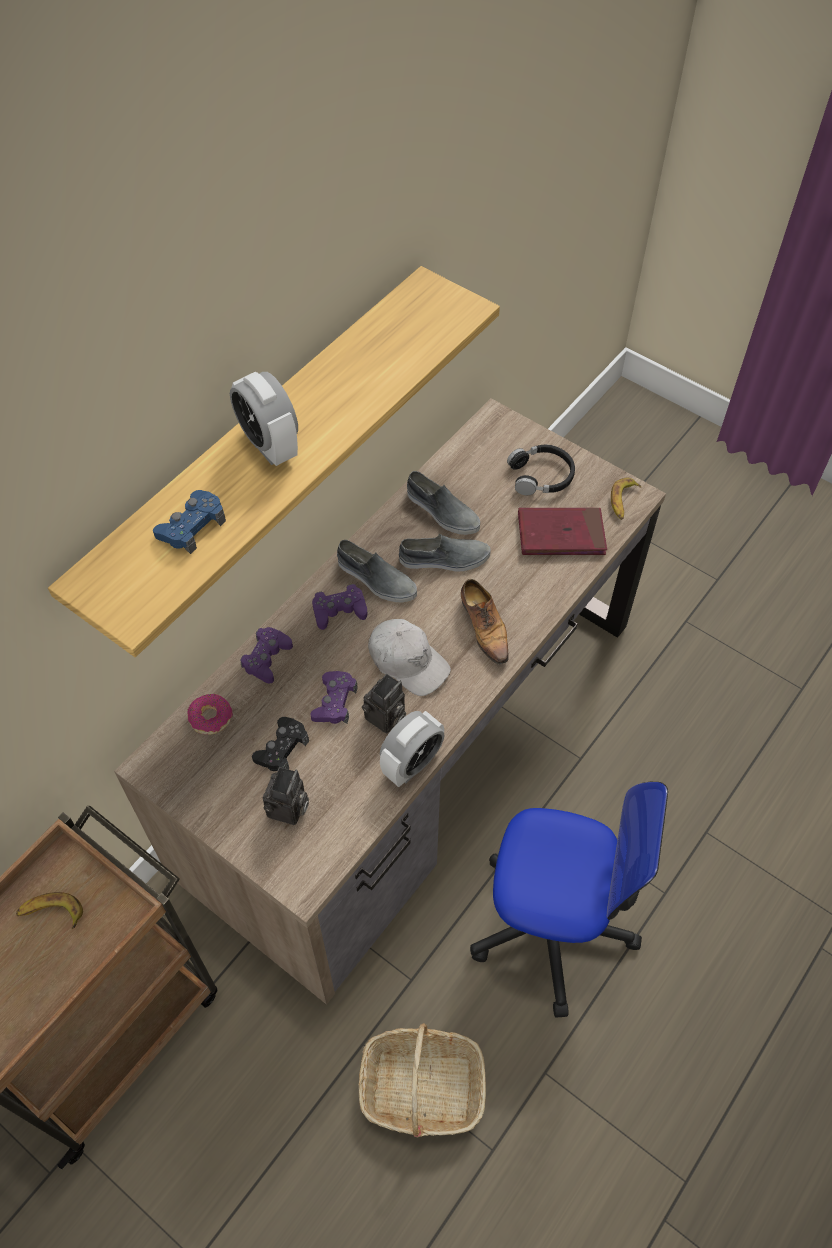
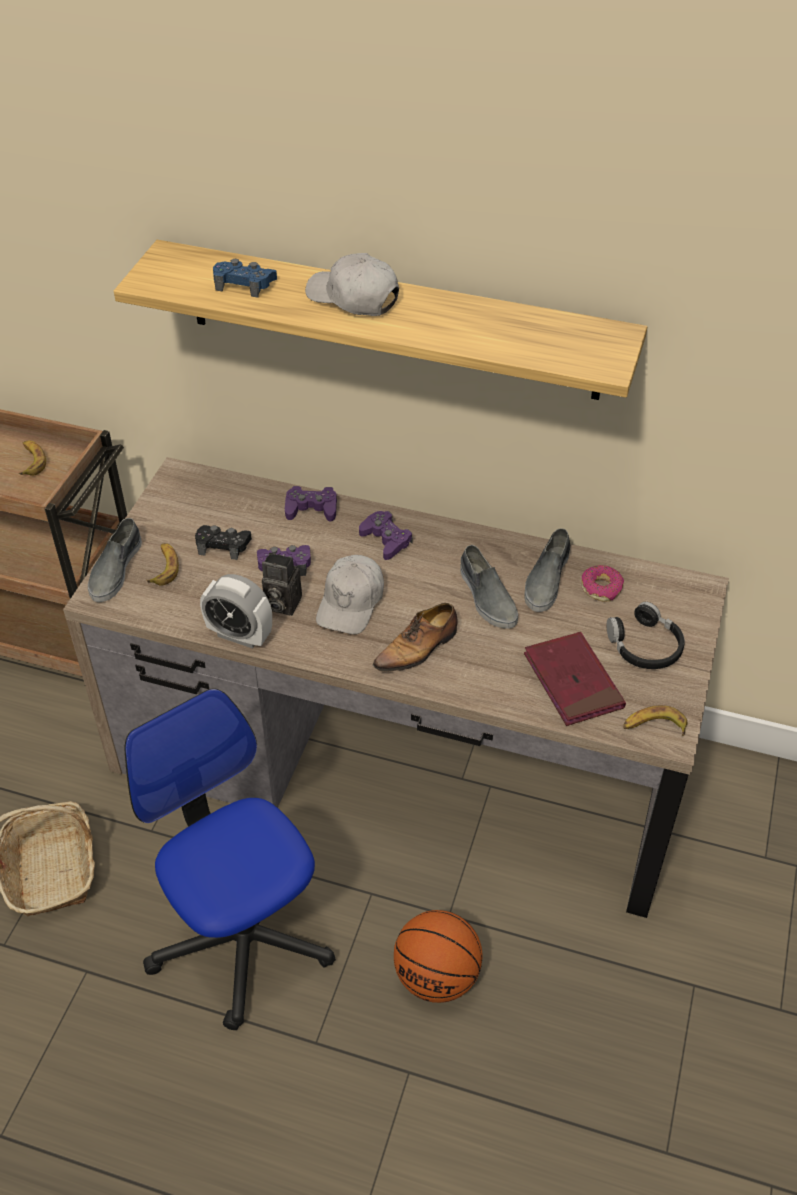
camera: 70 degrees right, 10 degrees down
donut [188,694,233,735] -> donut moved to [581,565,624,602]
alarm clock [230,372,298,466] -> white cap [305,253,399,316]
camera [263,767,309,825] -> banana [146,543,179,586]
grey shoe [337,540,417,602] -> grey shoe moved to [88,518,142,602]
office chair [470,782,668,1017] -> office chair turned 150 degrees clockwise [124,688,336,1030]
none -> basketball [394,910,483,1003]

